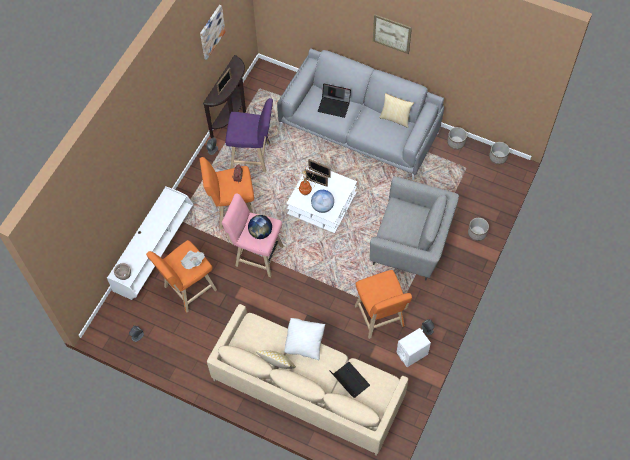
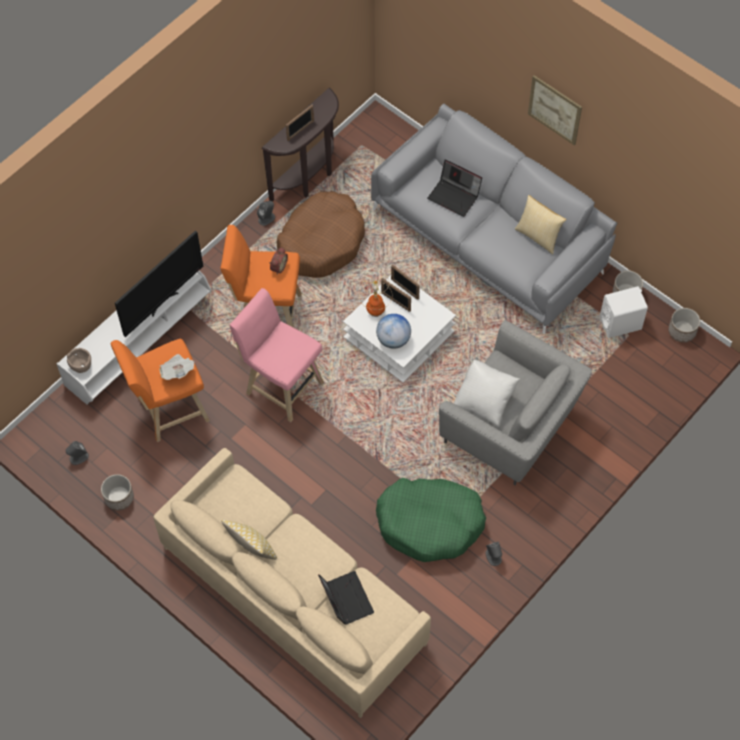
camera: 15 degrees right, 0 degrees up
picture [200,5,226,60] -> none
purple stool [225,98,273,172] -> brown dog bed [276,191,365,278]
globe [248,215,272,239] -> none
white pillow [284,318,326,360] -> white pillow moved to [454,359,519,427]
orange stool [355,270,412,339] -> green dog bed [376,478,486,562]
white speaker [397,328,431,367] -> white speaker moved to [600,286,648,338]
planter [468,218,489,241] -> planter moved to [101,474,134,511]
none -> television [115,230,203,337]

